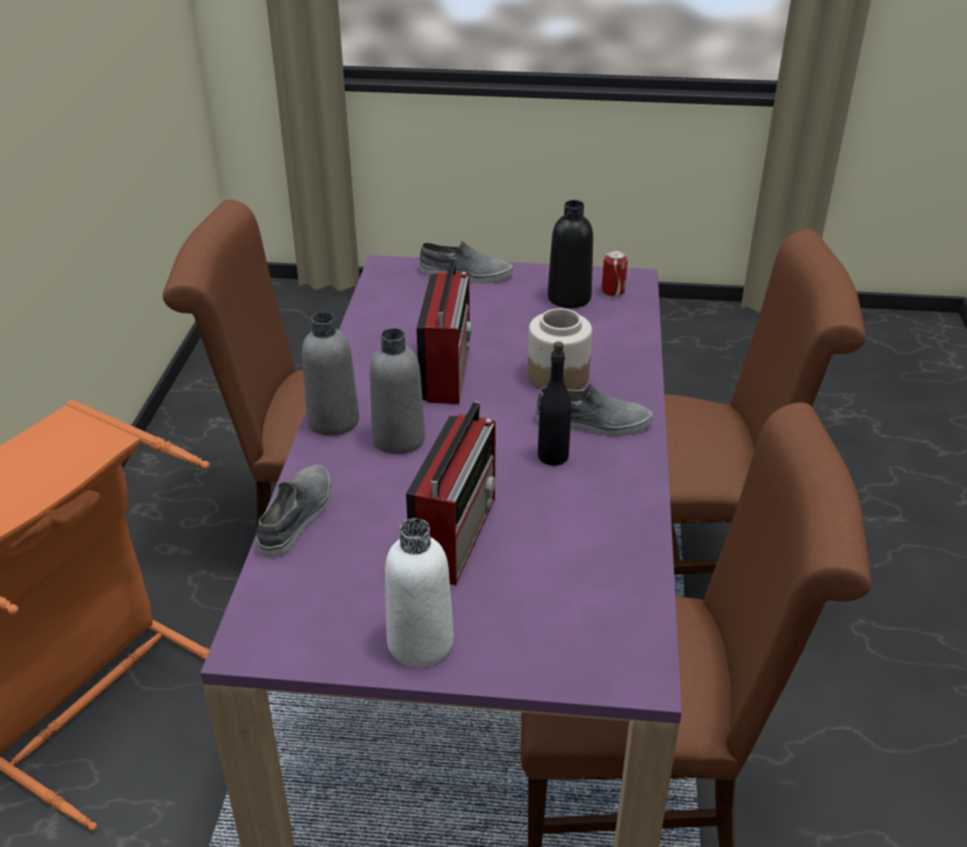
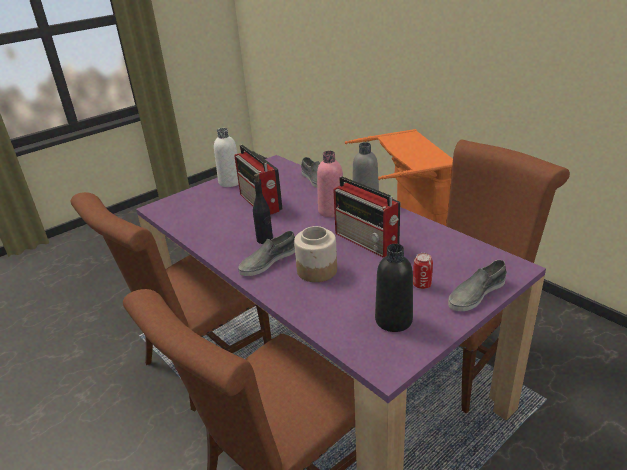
camera: 135 degrees right, 5 degrees down
grey bottle [370,328,425,454] -> pink bottle [317,151,343,217]
can [602,249,628,296] -> can moved to [413,253,433,289]

